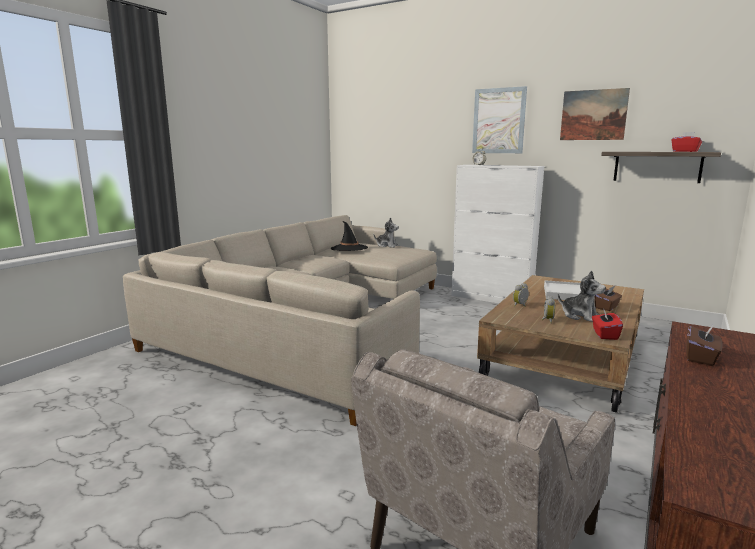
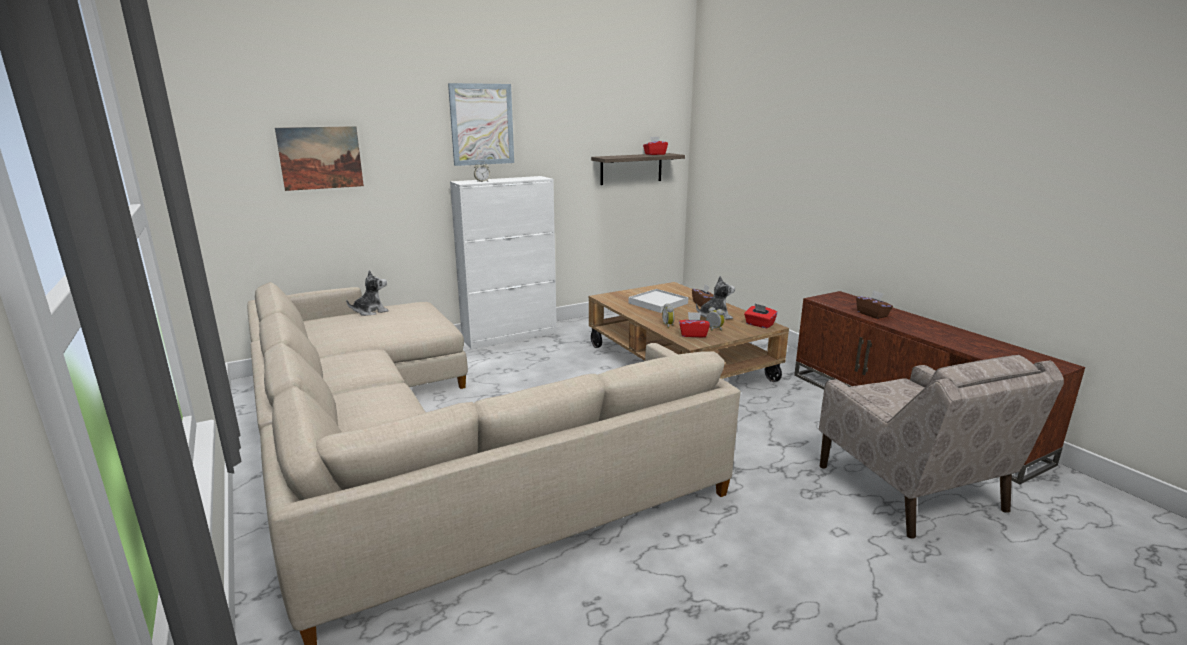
camera: 60 degrees left, 5 degrees up
black hat [331,221,368,251] -> none
picture [560,88,630,140] -> picture moved to [275,126,364,191]
none -> red tissue box [679,312,710,337]

